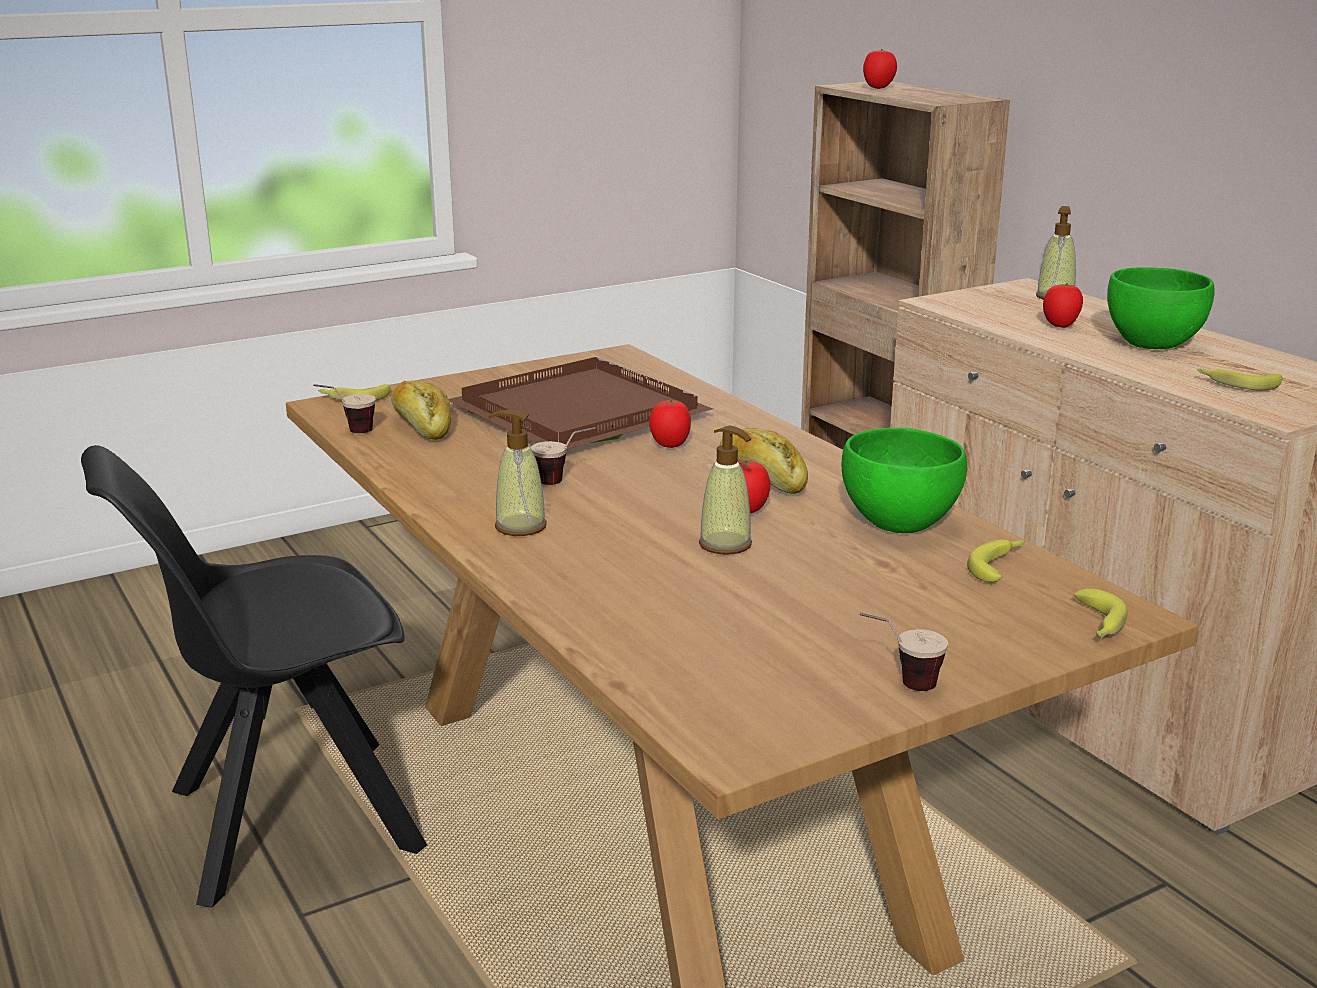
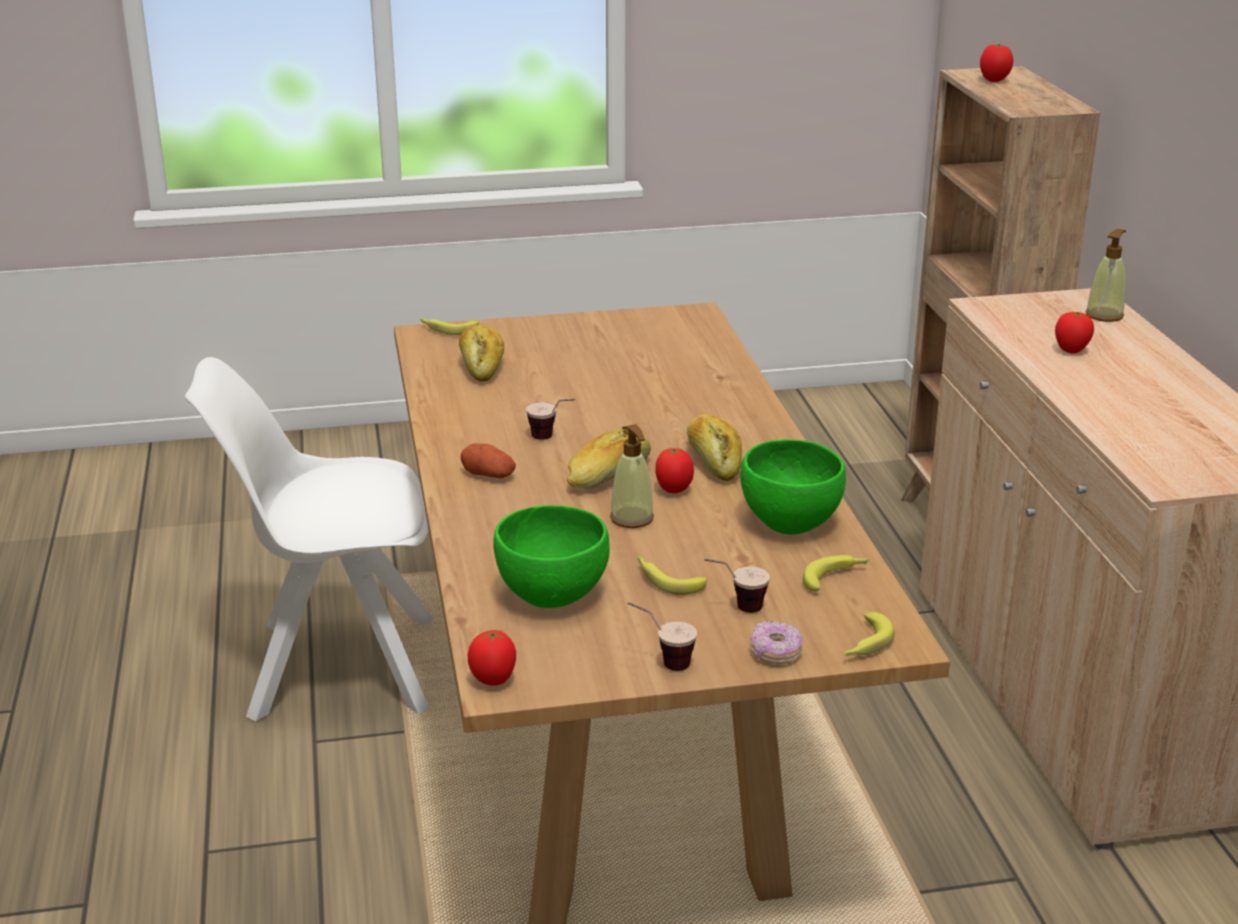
camera: 20 degrees right, 5 degrees up
black chair [81,445,427,908] -> white chair [185,357,435,721]
cup [313,384,376,433] -> cup moved to [704,559,770,613]
brown tray [449,357,713,449] -> none
soap dispenser [488,410,547,536] -> potato [461,443,516,478]
tomato [649,399,691,448] -> tomato moved to [468,630,516,686]
green bowl [1107,267,1215,349] -> green bowl moved to [493,505,610,608]
banana [1197,369,1282,391] -> banana moved to [637,557,707,595]
none -> bread [567,429,651,489]
none -> donut [750,621,802,664]

